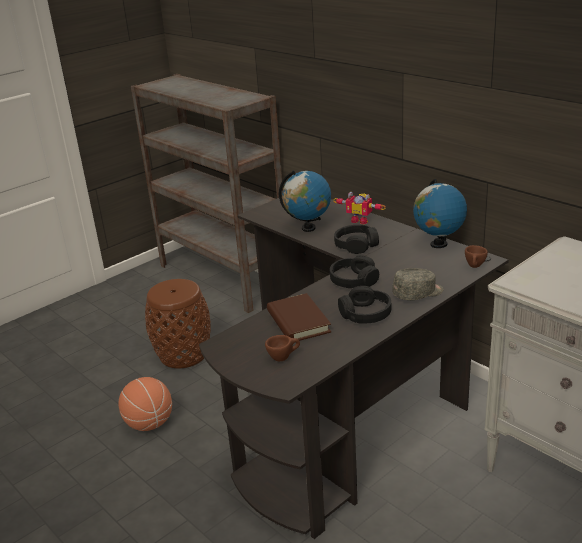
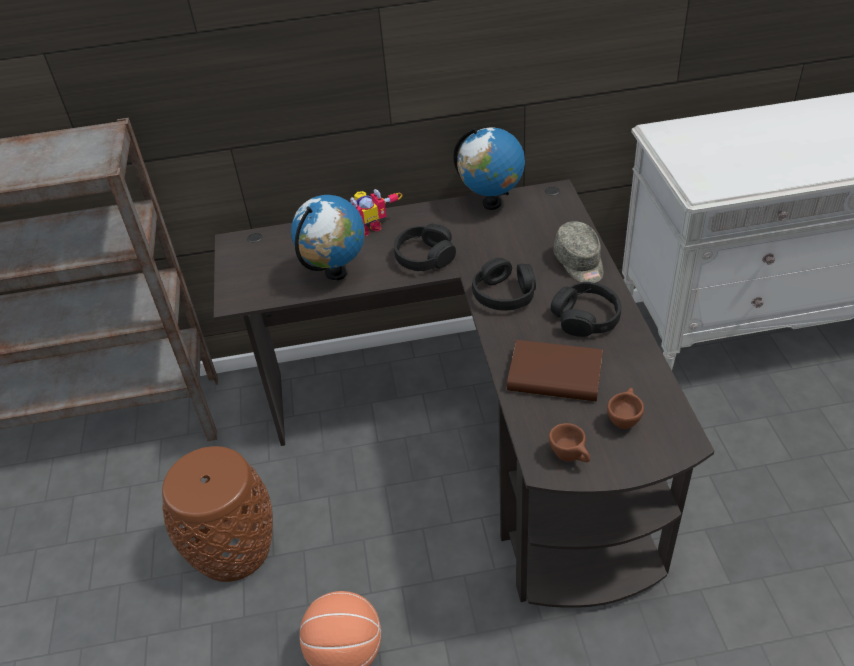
camera: 55 degrees left, 15 degrees up
grey cap [392,268,443,300] -> grey cap turned 150 degrees clockwise [553,221,603,283]
brown cup [465,245,488,268] -> brown cup moved to [549,423,590,462]

